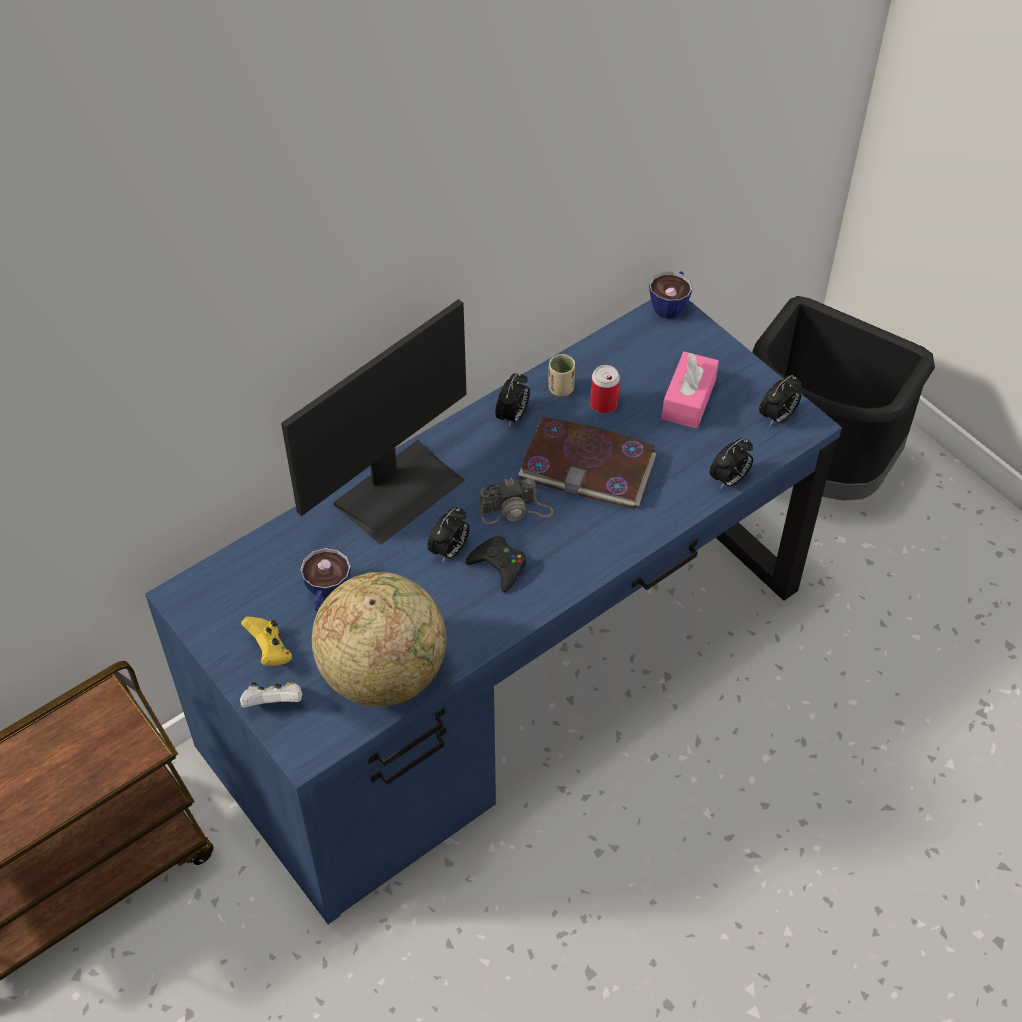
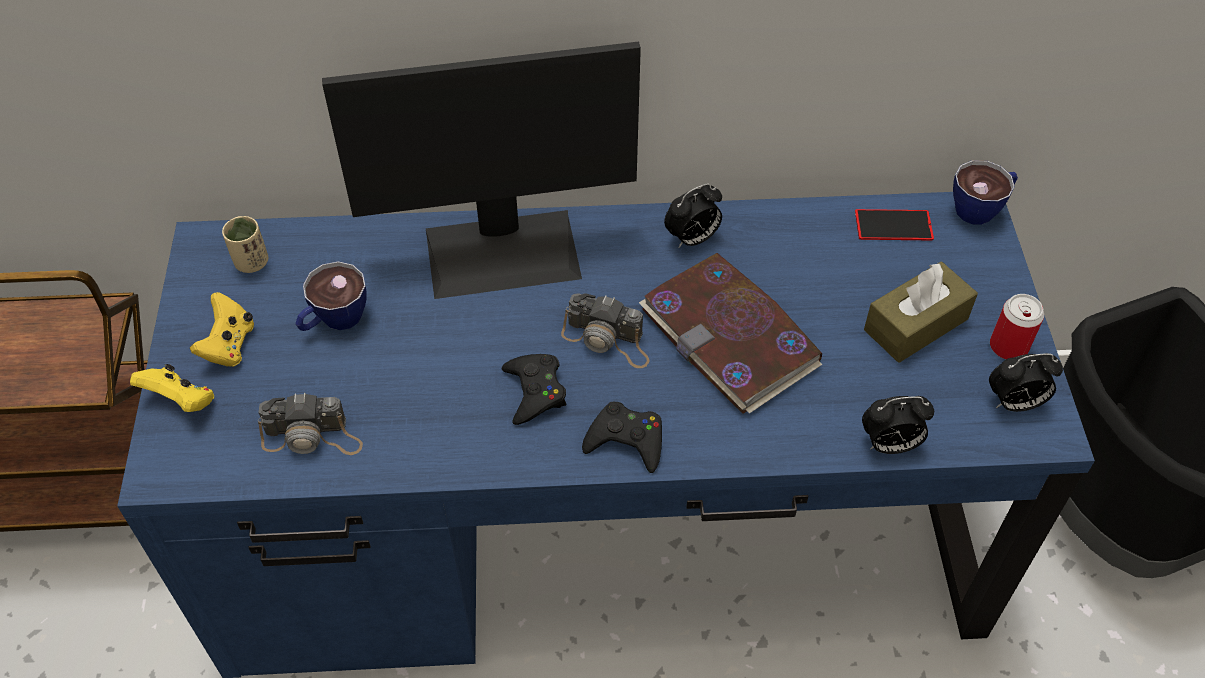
camera: 35 degrees right, 0 degrees up
white game controller [240,682,302,708] -> yellow game controller [130,364,214,412]
globe [312,572,446,707] -> camera [258,393,363,455]
alarm clock [427,507,469,561] -> none
beige cup [549,354,575,396] -> beige cup moved to [222,216,268,273]
can [590,365,620,413] -> can moved to [990,294,1044,359]
pink tissue box [662,351,719,429] -> brown tissue box [864,261,978,363]
none -> black game controller [582,402,662,473]
none -> phone [855,209,934,240]

